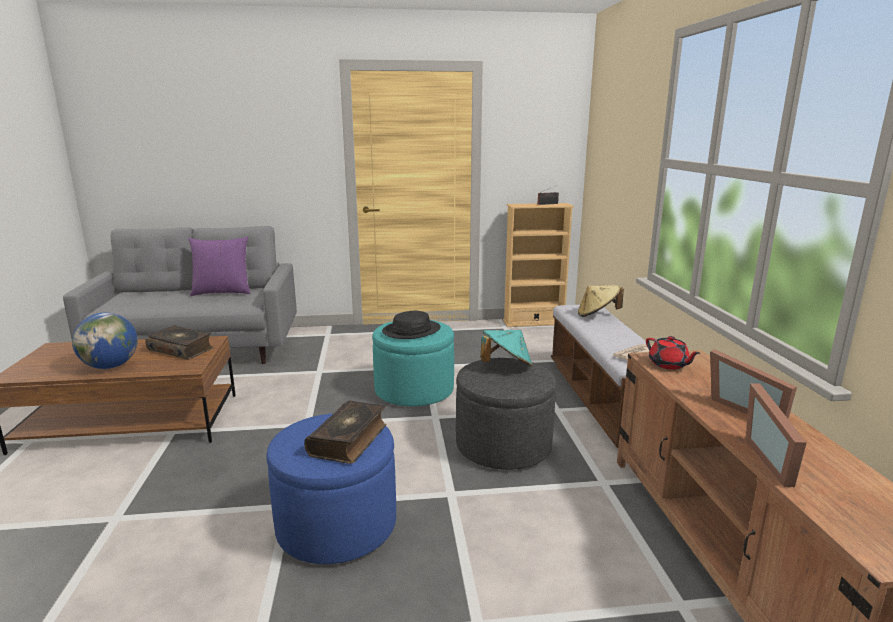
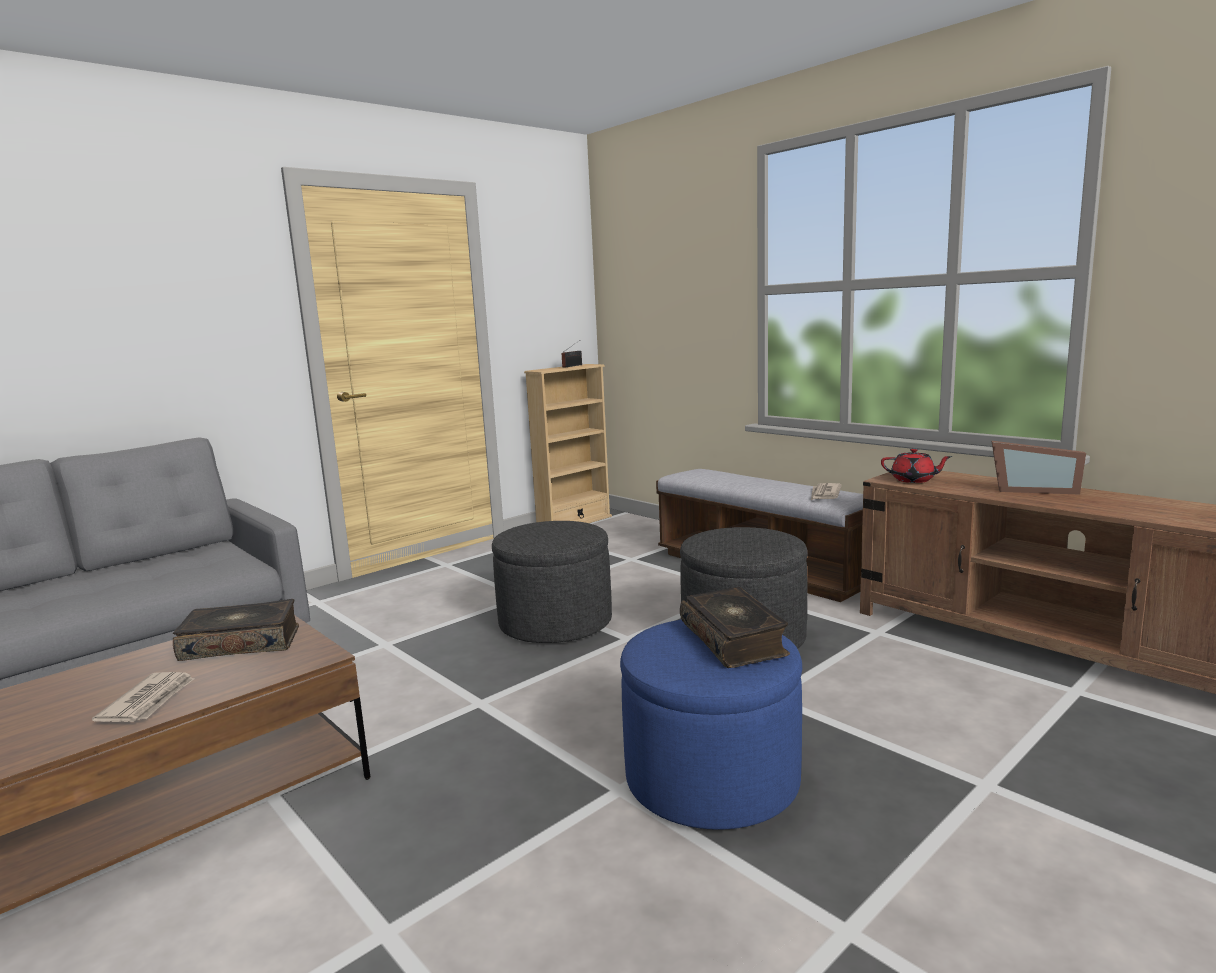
camera: 35 degrees left, 5 degrees down
globe [72,313,138,369] -> newspaper [92,672,194,722]
purple pillow [188,237,250,296] -> none
turquoise ottoman [372,320,454,406] -> grey ottoman [492,521,612,643]
black hat [382,311,441,339] -> none
turquoise hat [480,330,532,367] -> none
beige hat [578,285,624,317] -> none
picture frame [746,383,807,487] -> none

